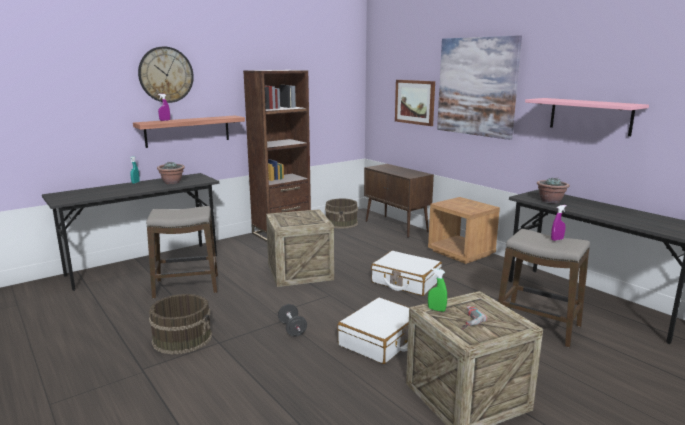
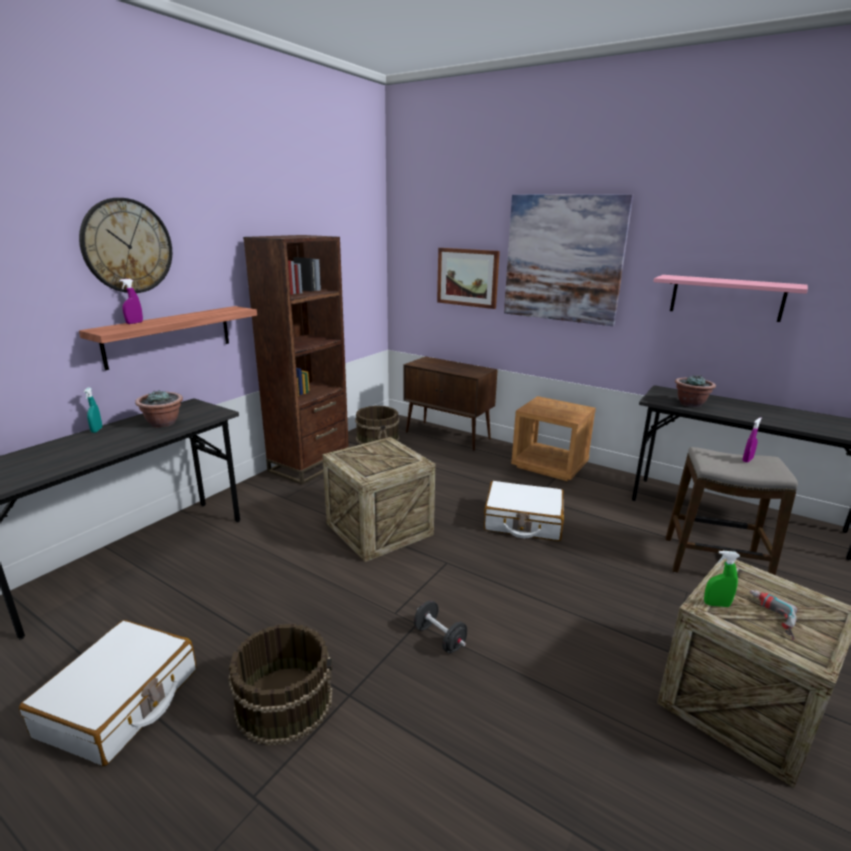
camera: 20 degrees left, 5 degrees up
stool [146,206,218,299] -> none
white suitcase [337,297,409,364] -> white suitcase moved to [19,620,196,766]

